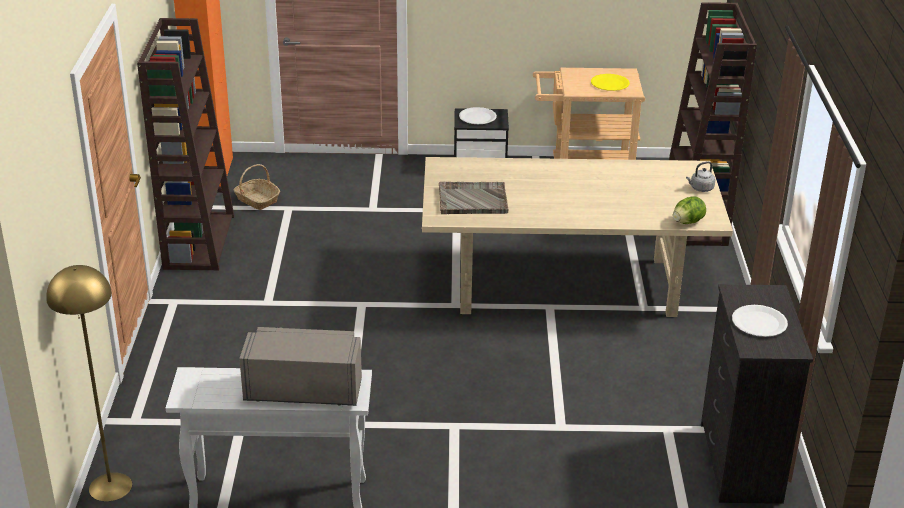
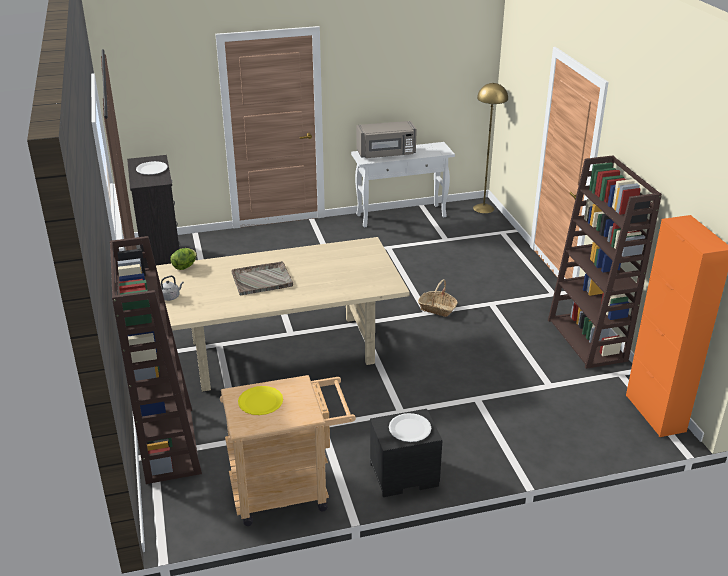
camera: 165 degrees right, 0 degrees up
basket [233,164,280,210] -> basket moved to [418,279,458,317]
grey tray [439,182,508,214] -> grey tray moved to [231,261,293,296]

